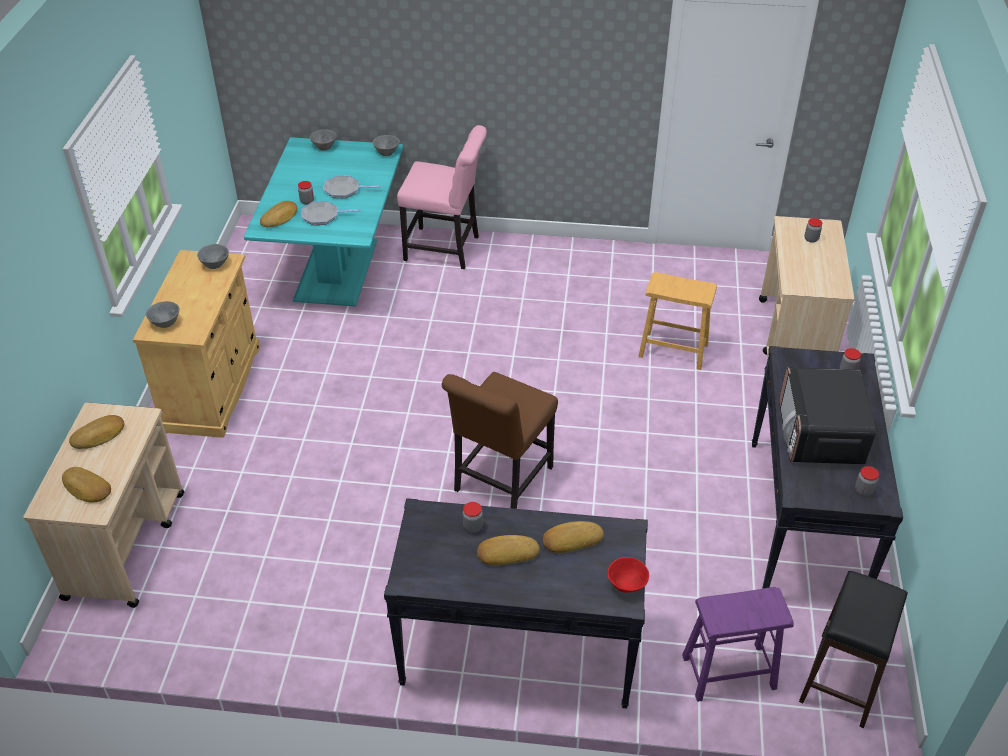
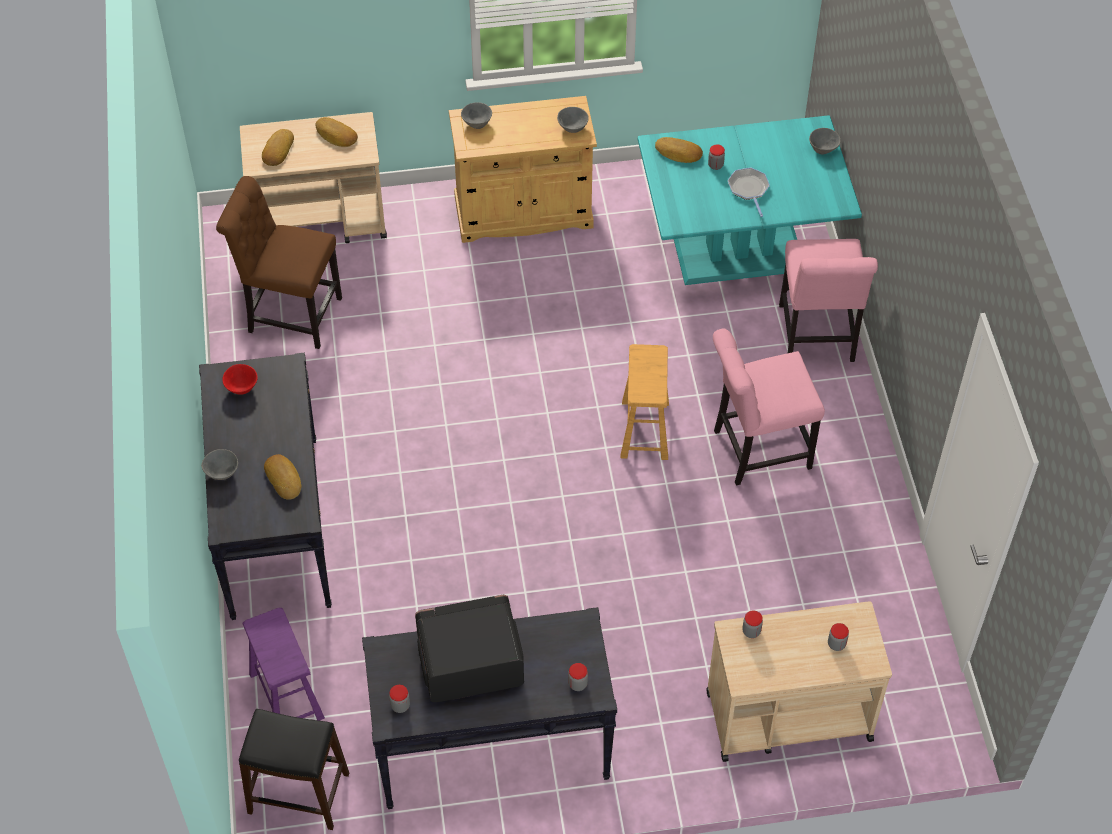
camera: 75 degrees right, 10 degrees up
frying pan [301,201,361,225] -> none
grey bowl [373,135,400,156] -> grey bowl moved to [201,449,238,480]
brown chair [442,372,558,509] -> brown chair moved to [216,176,342,349]
jar [463,502,483,533] -> jar moved to [742,610,763,638]
bread [477,535,540,566] -> none
red bowl [607,557,649,593] -> red bowl moved to [222,364,258,395]
brown stool [638,272,717,370] -> brown stool moved to [620,344,669,460]
none -> pink chair [713,328,825,485]

